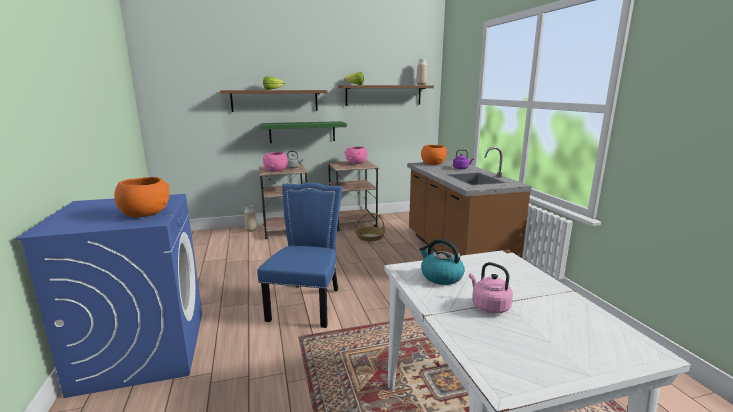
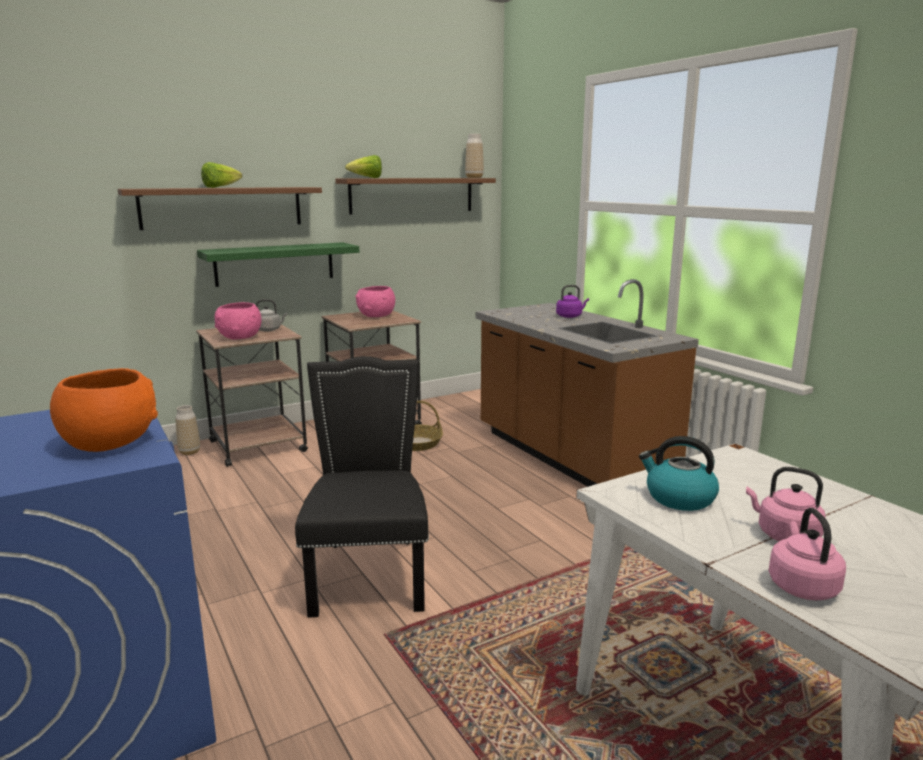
camera: 15 degrees left, 0 degrees up
blue chair [257,182,342,328] -> black chair [295,356,429,618]
orange bowl [421,145,448,165] -> none
none -> pink kettle [768,508,846,601]

